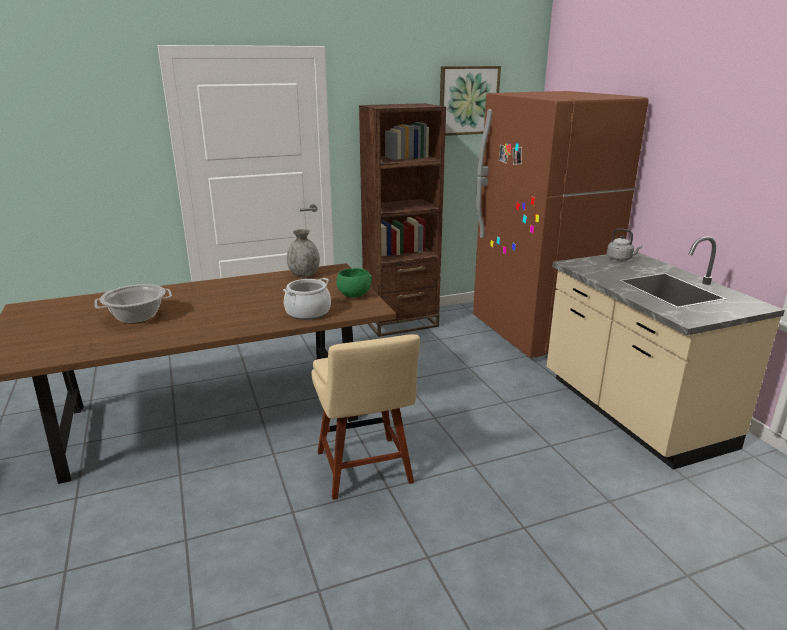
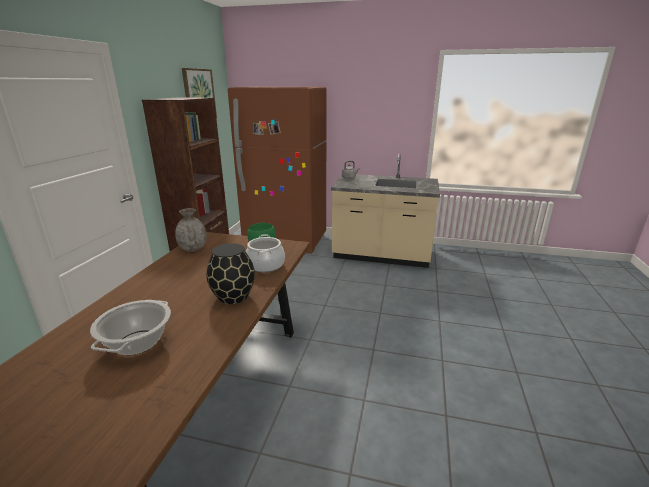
camera: 55 degrees left, 0 degrees up
beige chair [311,334,420,500] -> none
none -> black vase [206,243,255,304]

